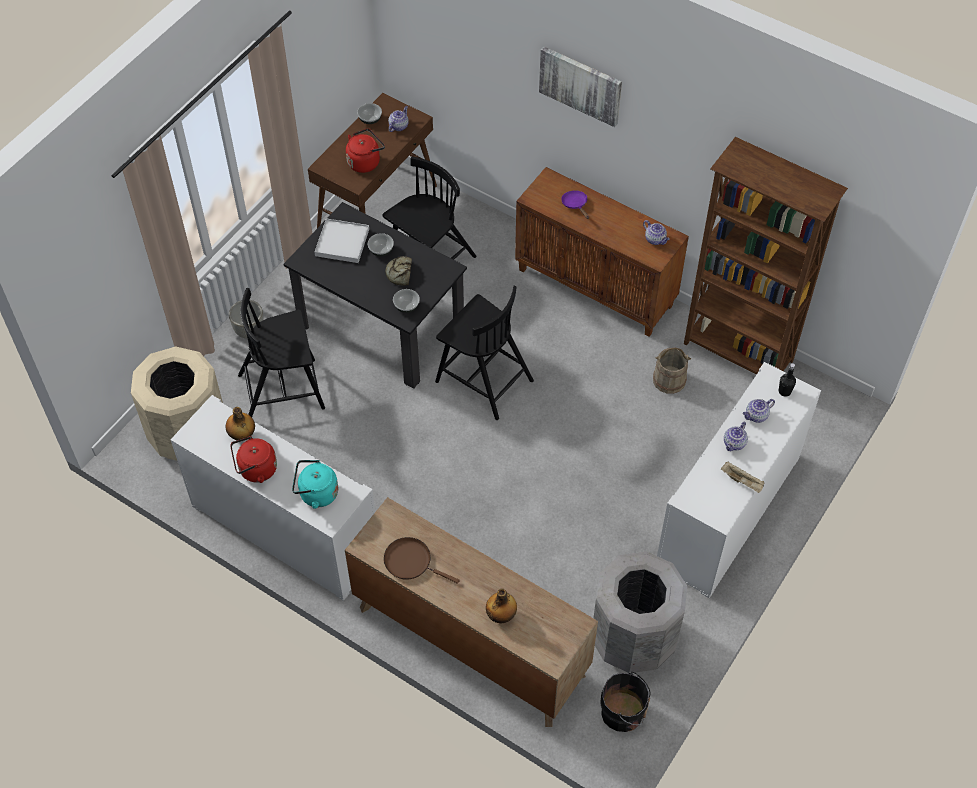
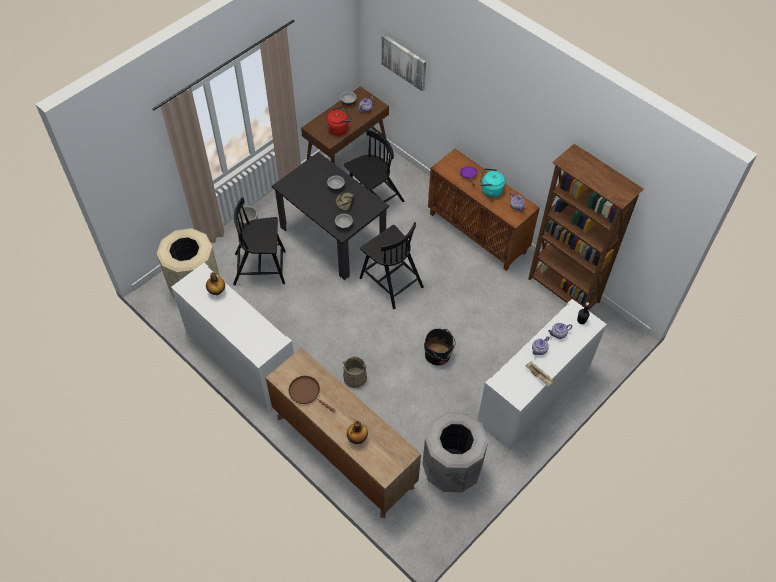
camera: 10 degrees right, 0 degrees up
red kettle [230,436,277,483] -> none
turquoise kettle [292,460,338,509] -> turquoise kettle moved to [480,168,505,198]
white tray [315,218,369,263] -> none
picture [539,46,622,127] -> picture moved to [381,34,426,91]
black bucket [600,672,650,732] -> black bucket moved to [424,329,456,366]
beige bucket [653,348,691,394] -> beige bucket moved to [342,356,367,388]

